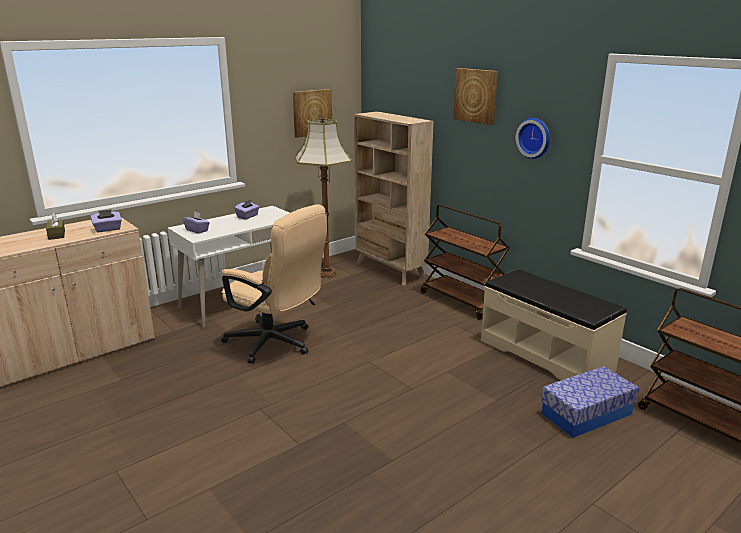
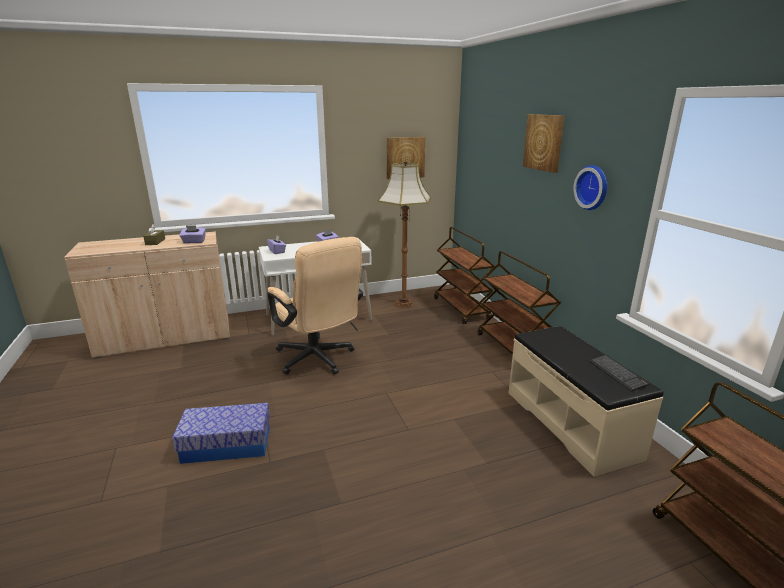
camera: 20 degrees right, 0 degrees up
beige bookcase [354,111,434,286] -> brown cart [434,227,495,324]
storage box [541,366,639,438] -> storage box moved to [172,403,270,464]
none -> keyboard [589,355,649,391]

